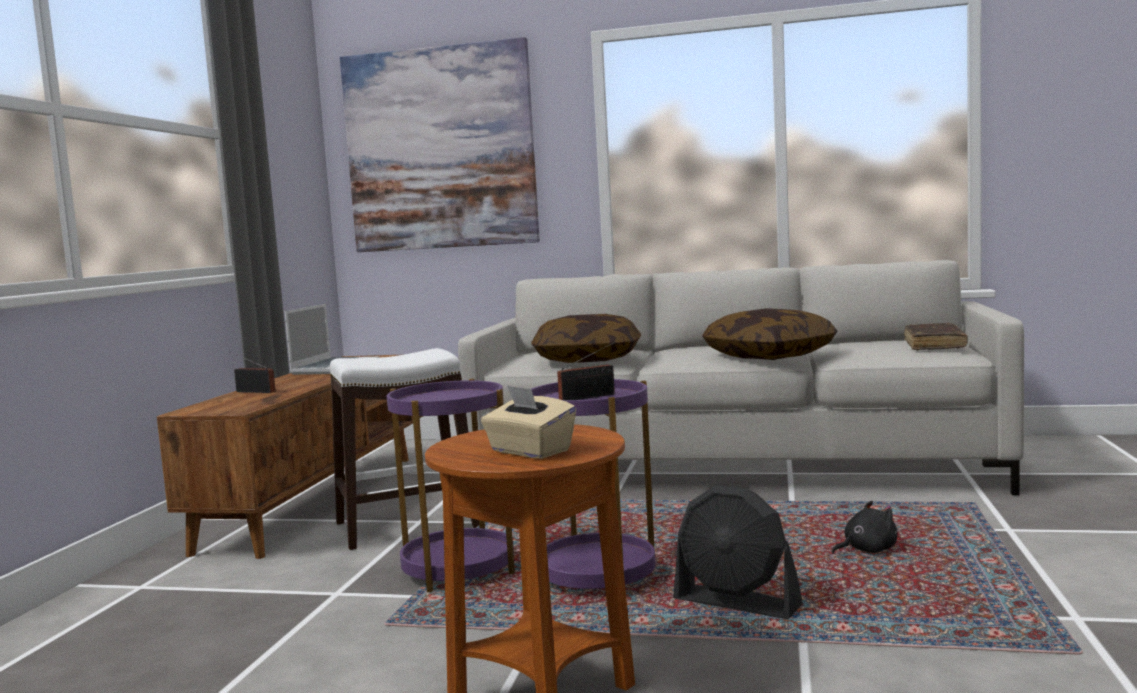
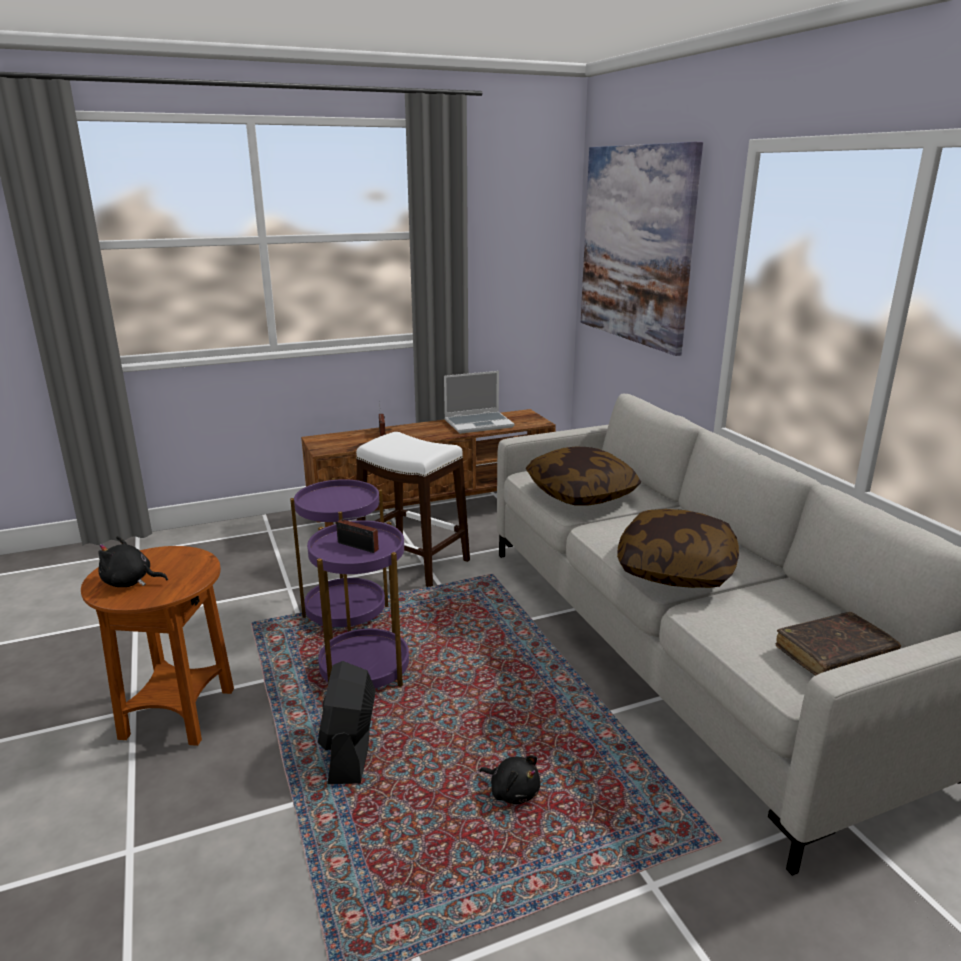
camera: 55 degrees right, 15 degrees up
beige tissue box [481,385,576,459] -> black plush toy [98,536,168,587]

